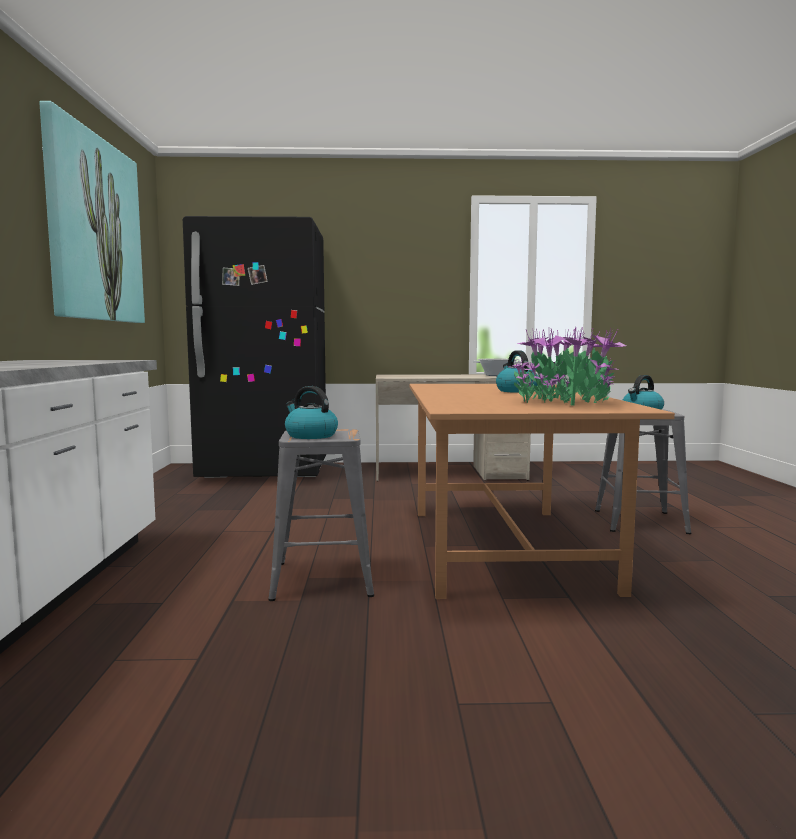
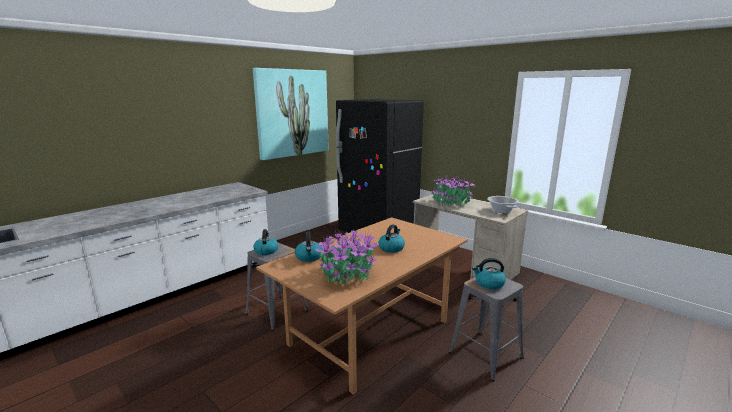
camera: 45 degrees right, 10 degrees up
none -> kettle [295,232,323,262]
none -> potted plant [432,175,475,207]

